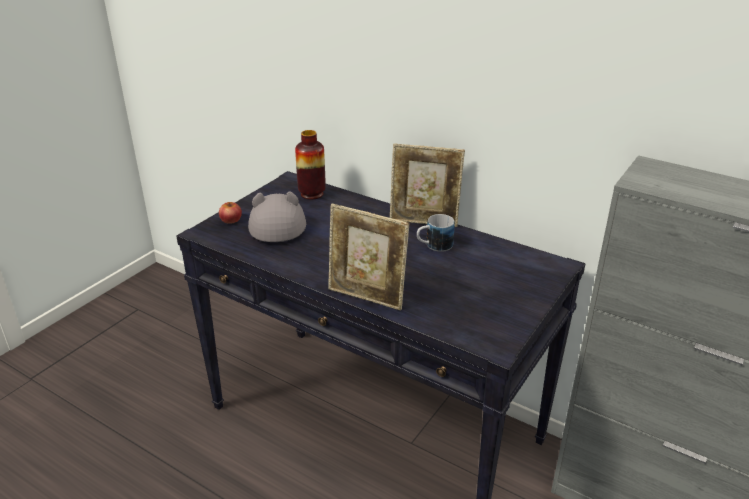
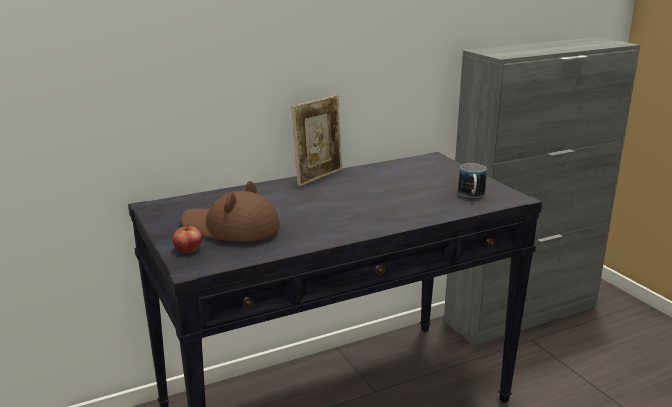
camera: 60 degrees left, 10 degrees down
grey hat [248,191,306,242] -> brown hat [181,181,280,242]
vase [295,130,326,200] -> none
picture frame [328,203,409,310] -> none
mug [417,214,455,252] -> mug moved to [458,163,487,198]

